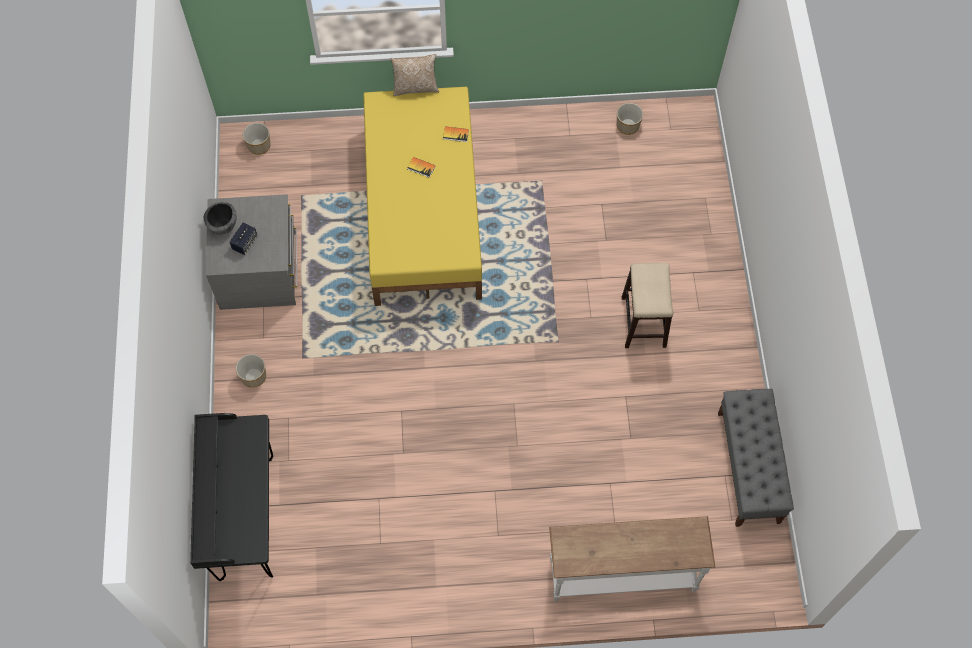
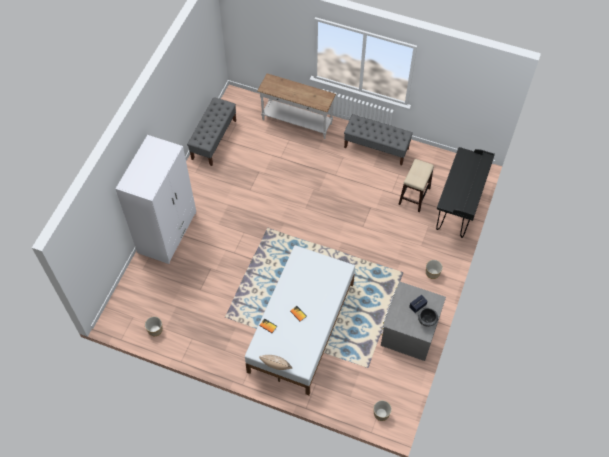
camera: 155 degrees left, 5 degrees down
yellow bed [363,87,482,306] -> white bed [245,245,355,395]
stool [622,263,673,348] -> stool moved to [399,159,434,212]
none -> white wardrobe [115,135,196,264]
none -> grey bench [344,114,413,166]

